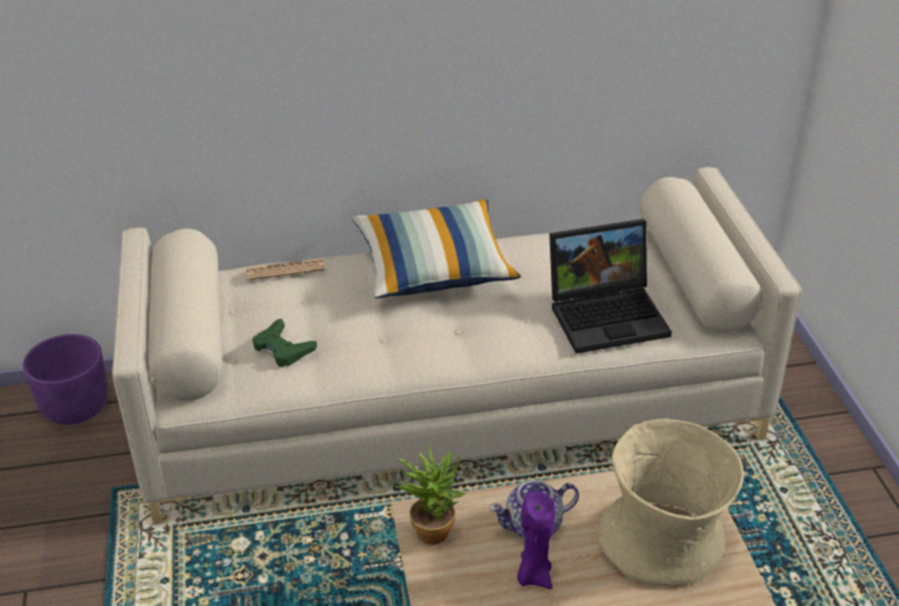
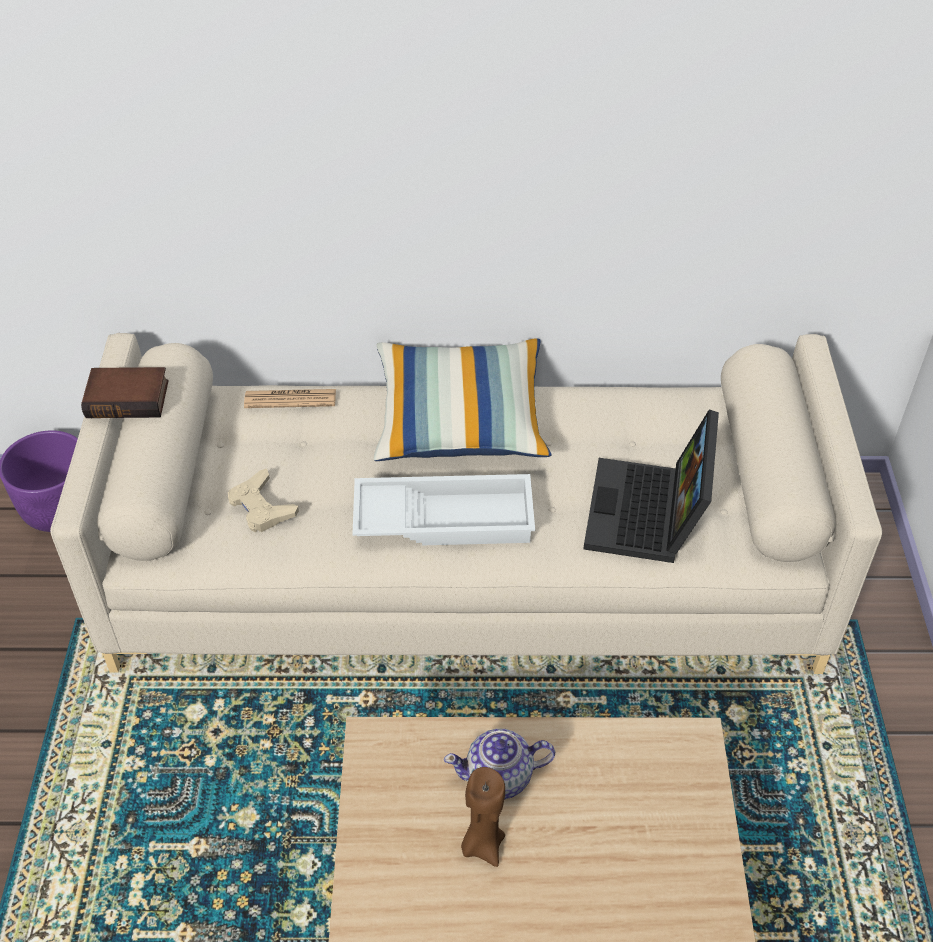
camera: 10 degrees right, 10 degrees up
green game controller [252,318,317,367] -> beige game controller [228,469,299,532]
potted plant [394,444,465,545] -> none
purple candle [517,491,555,589] -> brown candle [461,767,505,867]
laptop [549,219,672,354] -> laptop turned 105 degrees clockwise [583,409,719,563]
beige vase [598,418,744,587] -> none
none -> book [81,367,168,418]
none -> white tray [352,474,535,545]

